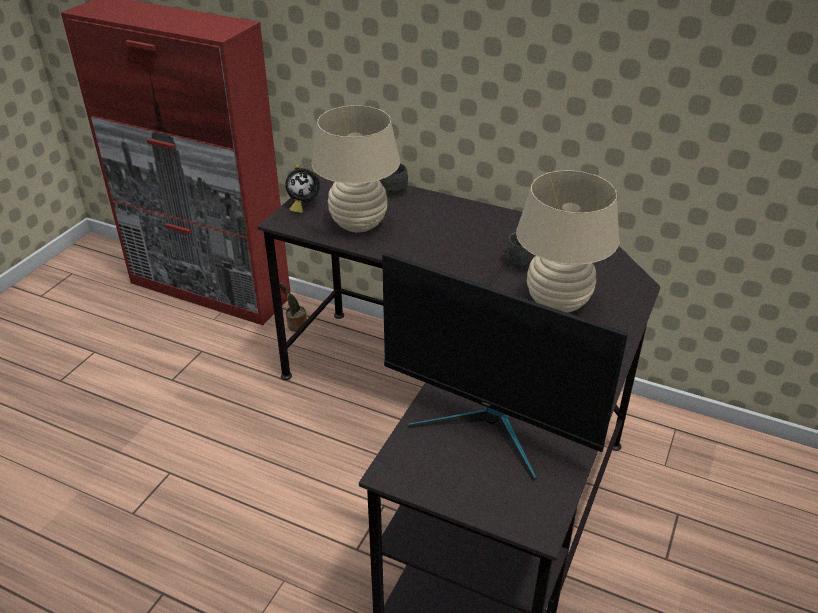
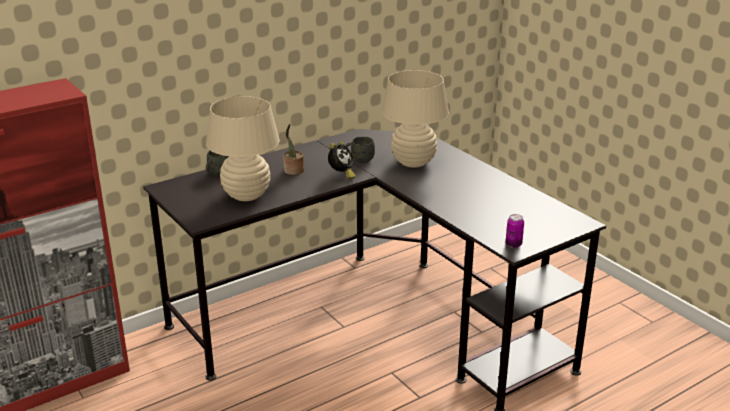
camera: 60 degrees left, 10 degrees down
potted plant [279,283,307,332] -> potted plant moved to [283,124,304,175]
alarm clock [285,164,320,214] -> alarm clock moved to [328,142,356,179]
monitor [382,253,628,482] -> none
none -> can [506,214,524,248]

